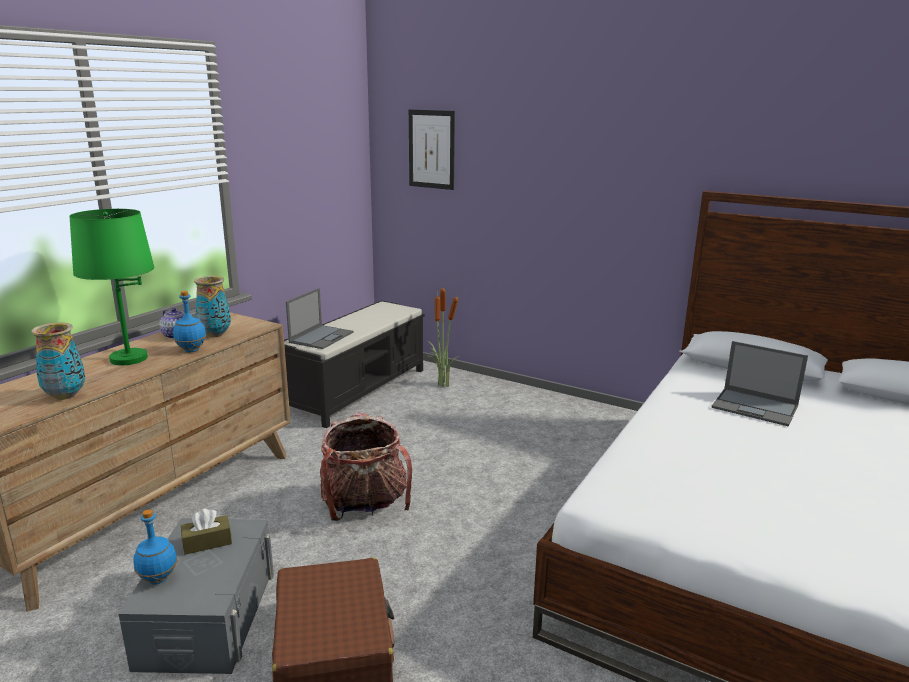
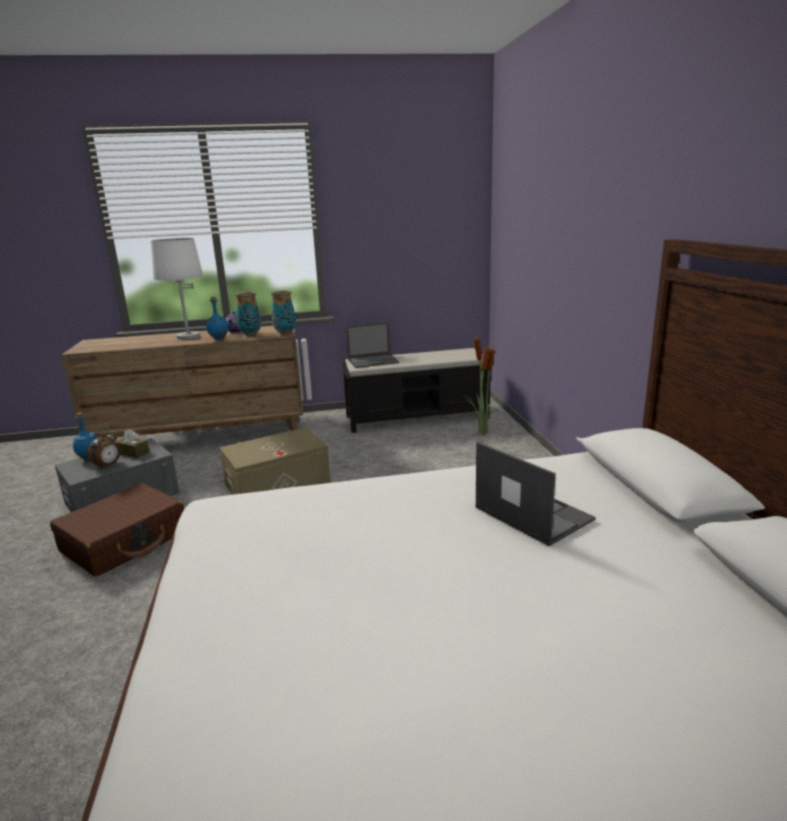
camera: 50 degrees right, 0 degrees up
vase [32,322,85,400] -> vase moved to [271,290,296,334]
green table lamp [69,209,154,365] -> white table lamp [151,238,203,340]
backpack [320,412,412,521] -> beige storage box [220,427,331,495]
picture [409,109,455,190] -> none
laptop [712,341,808,427] -> laptop turned 150 degrees clockwise [476,442,596,546]
none -> alarm clock [87,429,120,468]

